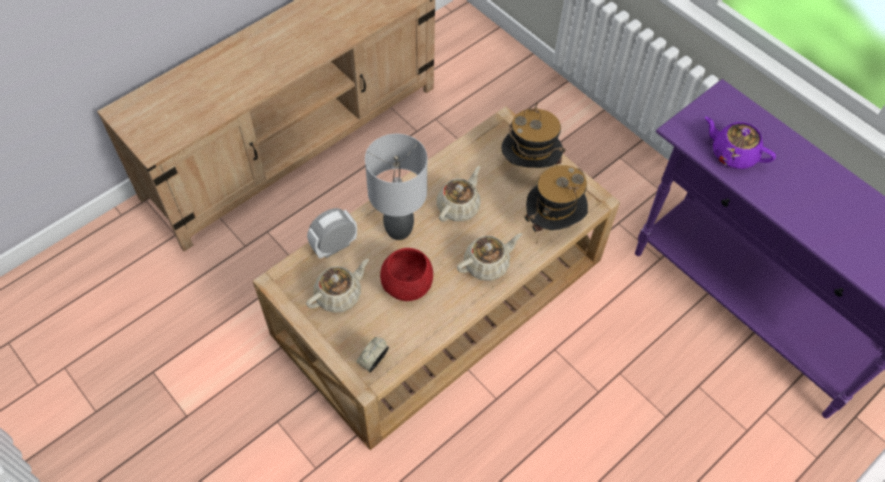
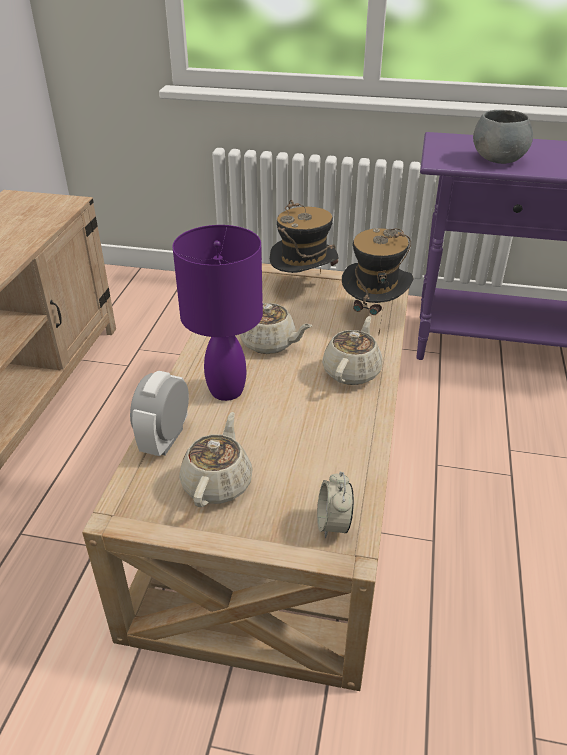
camera: 35 degrees left, 20 degrees down
grey table lamp [365,134,427,240] -> purple table lamp [172,225,263,401]
red bowl [380,248,433,301] -> none
beige teapot [437,166,481,222] -> beige teapot turned 120 degrees clockwise [240,303,312,354]
purple teapot [705,117,776,169] -> grey bowl [473,110,533,164]

